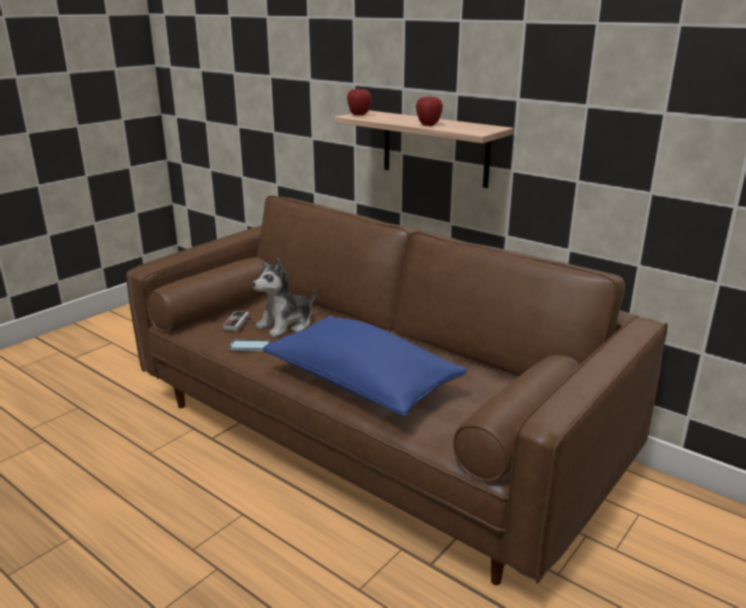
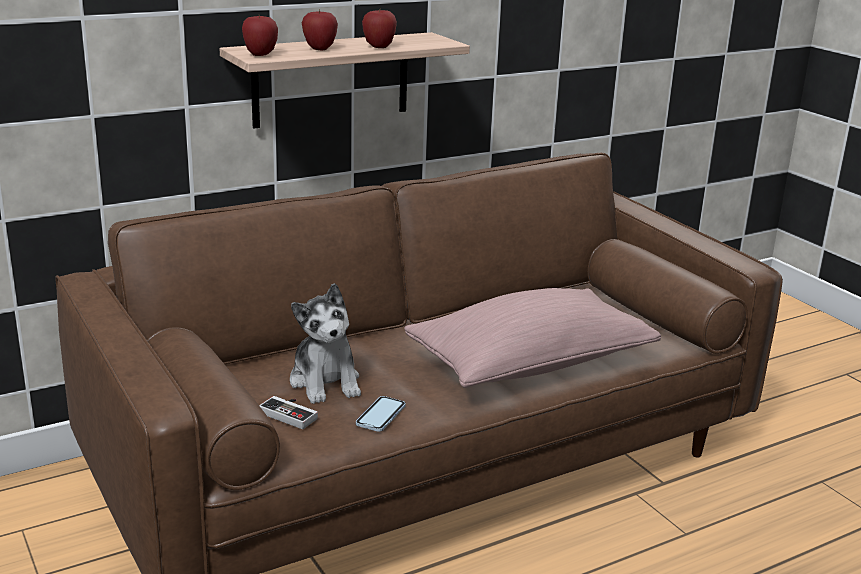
camera: 70 degrees left, 0 degrees up
blue pillow [263,316,467,417] -> pink pillow [404,288,661,388]
none -> apple [302,10,338,50]

